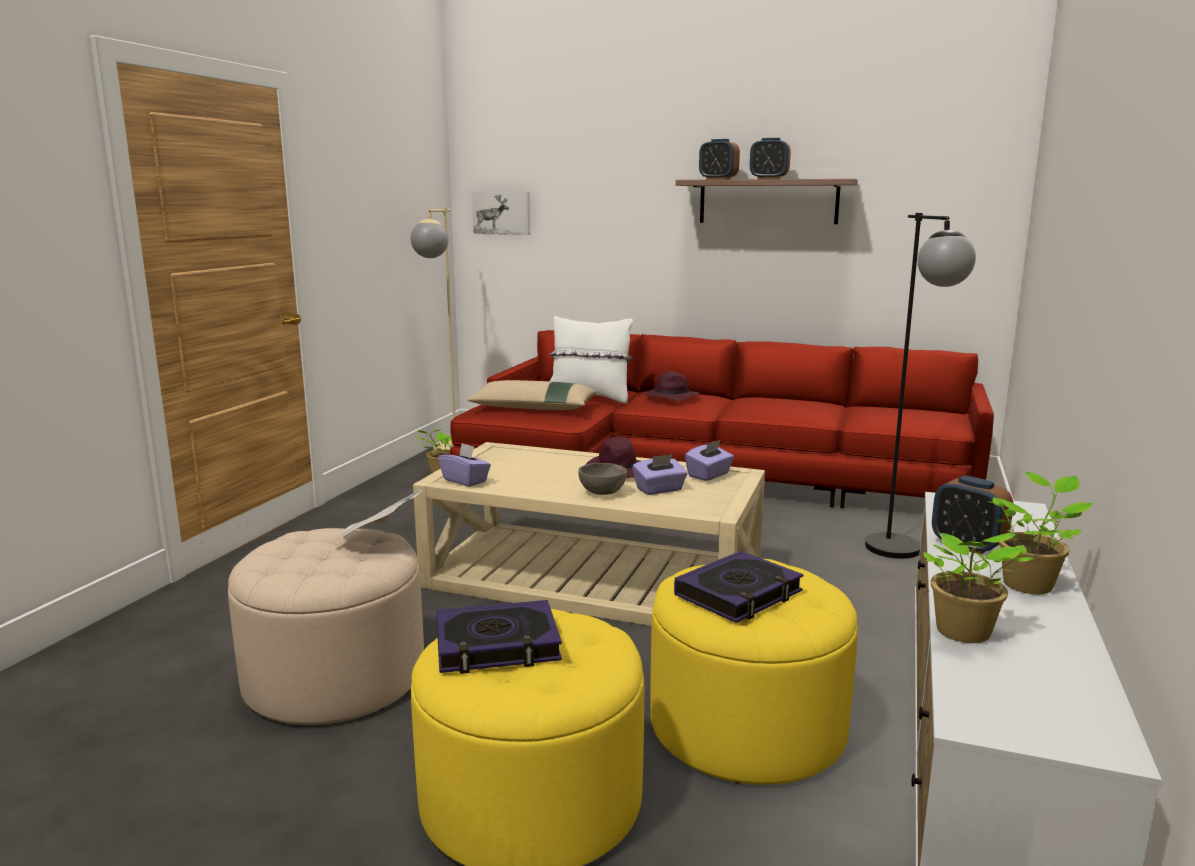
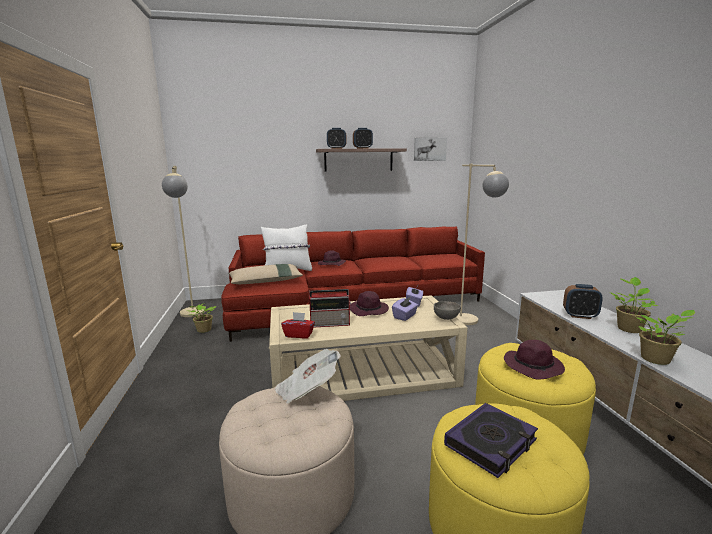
camera: 30 degrees left, 0 degrees up
purple tissue box [438,443,491,487] -> red tissue box [281,312,315,339]
picture [472,192,530,235] -> picture moved to [414,138,447,161]
grey bowl [578,463,627,495] -> grey bowl moved to [434,301,461,320]
book [674,551,803,623] -> purple hat [504,340,565,379]
black floor lamp [865,213,976,559] -> beige floor lamp [456,164,509,325]
none -> radio [309,289,351,328]

